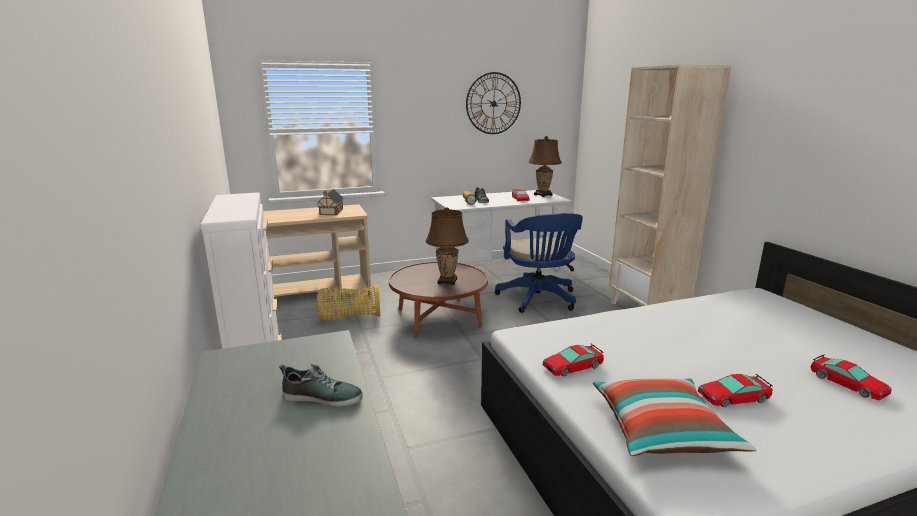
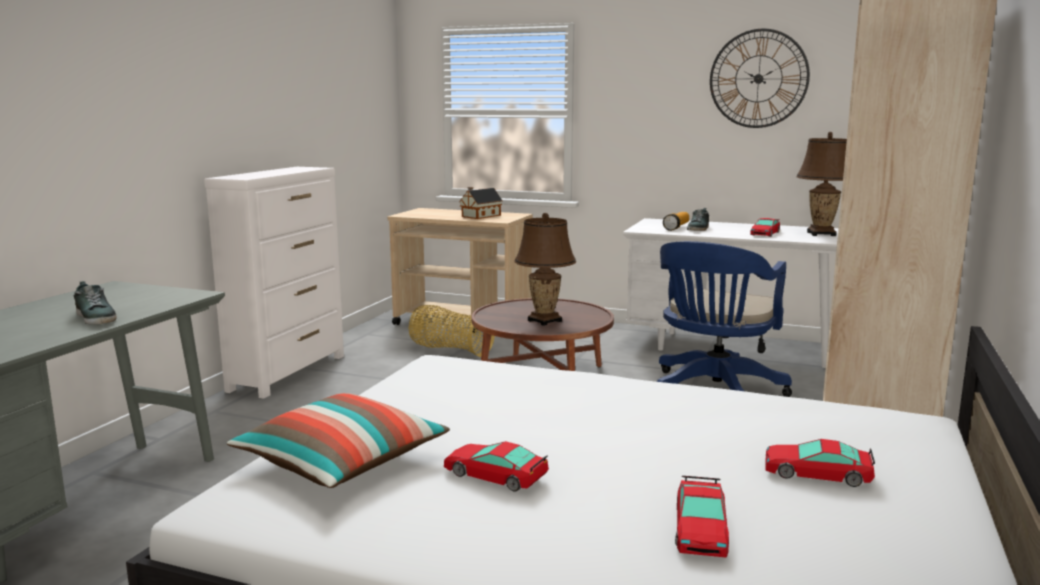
camera: 40 degrees right, 5 degrees down
toy car [543,344,604,376] -> toy car moved to [765,439,875,487]

